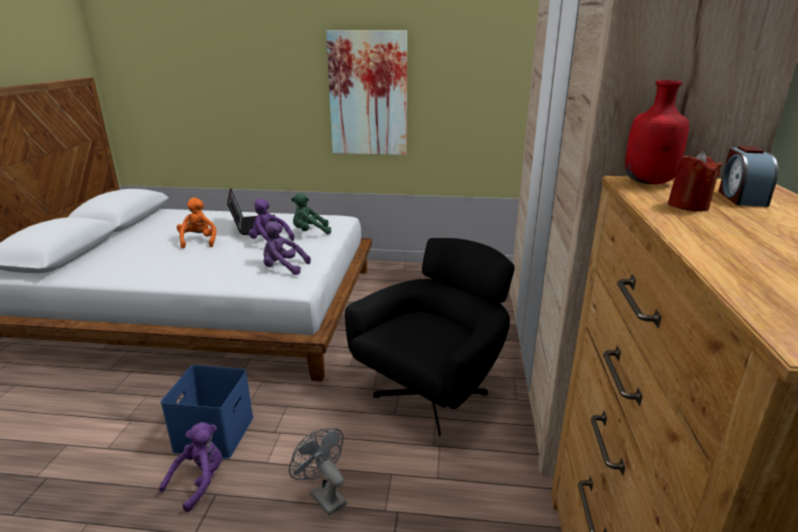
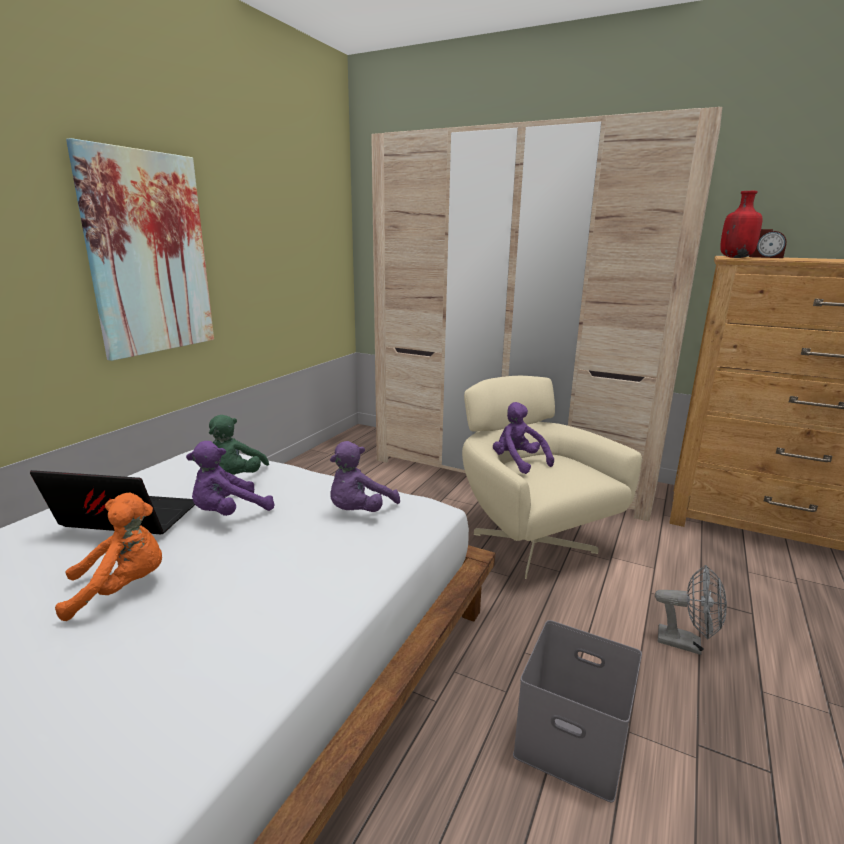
camera: 70 degrees left, 5 degrees down
purple plush toy [159,422,222,512] -> purple plush toy moved to [493,402,554,474]
blue storage box [161,365,254,459] -> grey storage box [513,620,642,802]
orange plush toy [177,197,216,248] -> orange plush toy turned 150 degrees clockwise [55,493,162,621]
grey fan [289,428,347,516] -> grey fan turned 135 degrees counterclockwise [655,565,727,655]
black armchair [345,238,515,437] -> beige armchair [462,376,642,579]
red candle [668,151,722,212] -> none

